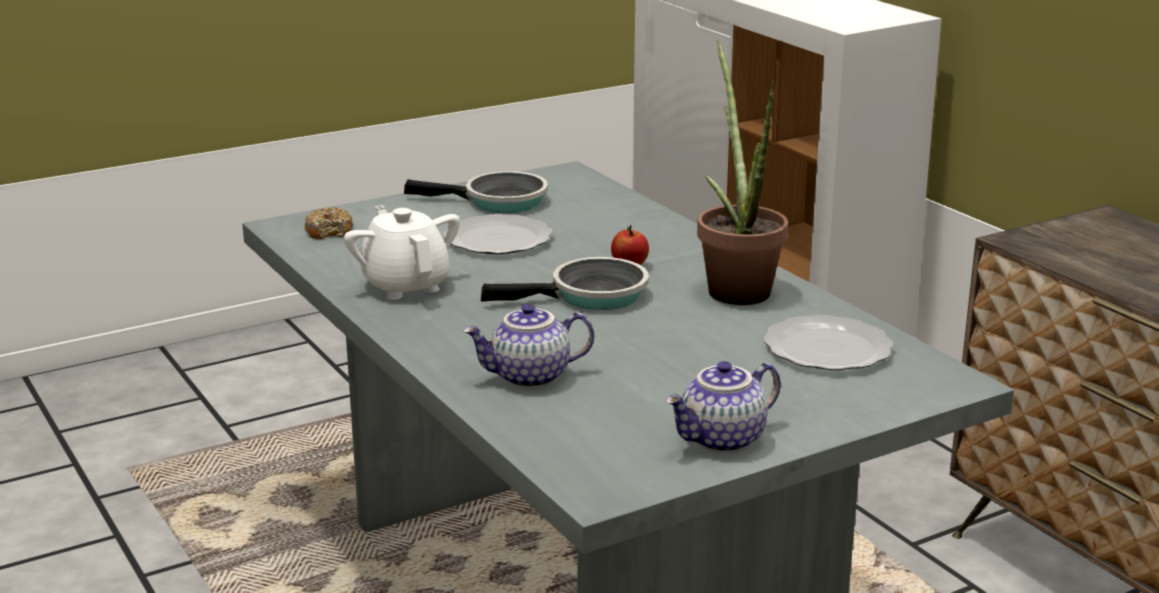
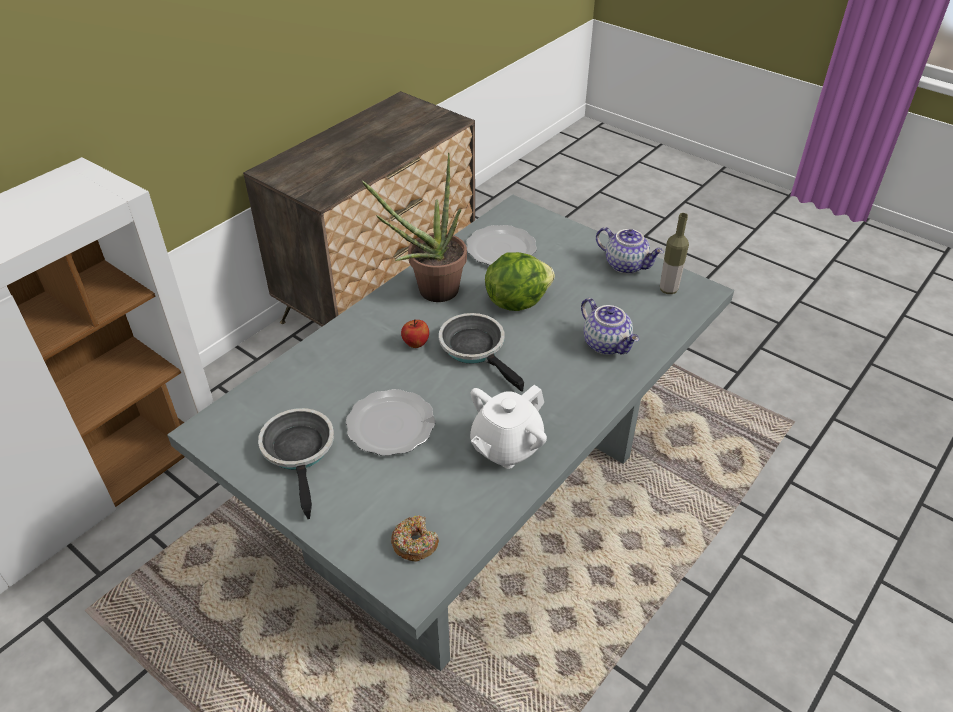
camera: 110 degrees left, 20 degrees up
none -> lettuce [485,252,555,311]
none -> bottle [660,213,689,294]

